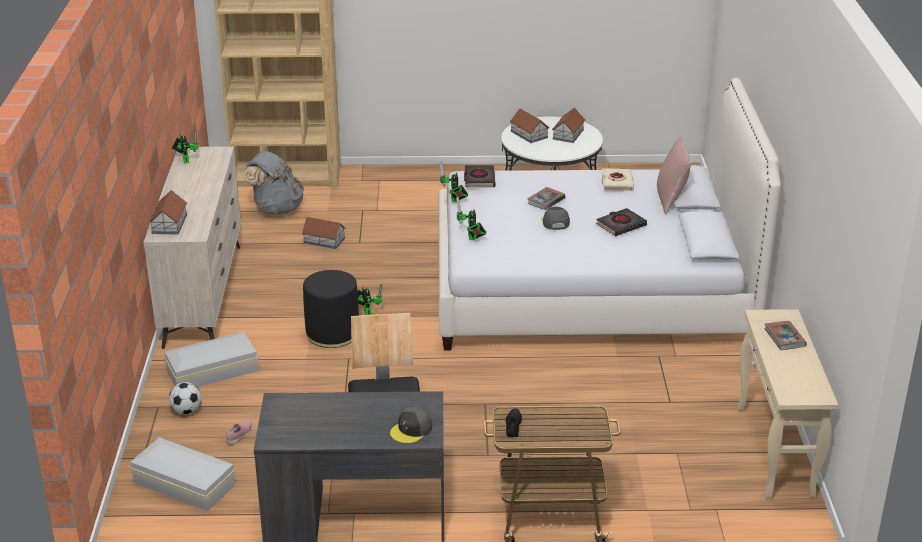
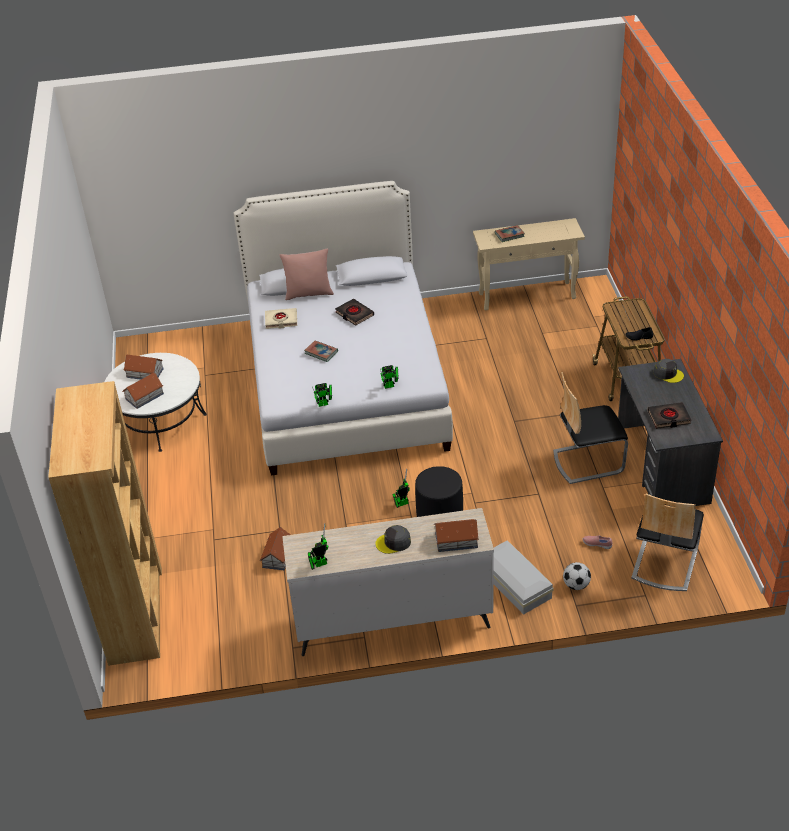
camera: 95 degrees left, 10 degrees up
white storage box [130,437,235,511] -> chair [631,494,704,591]
grey backpack [243,151,304,214] -> none
black book [464,165,496,187] -> black book moved to [647,402,691,429]
grey cap [542,207,570,230] -> grey cap moved to [375,525,411,554]

